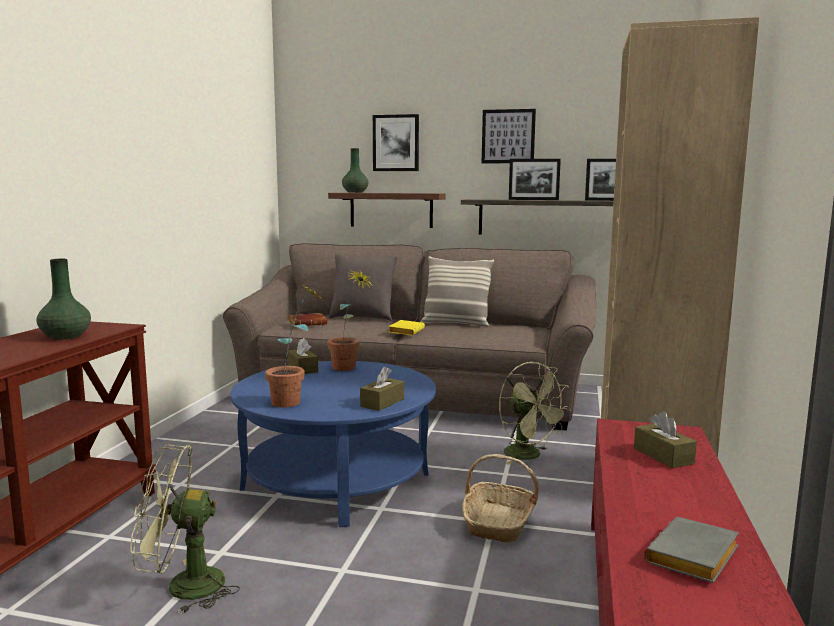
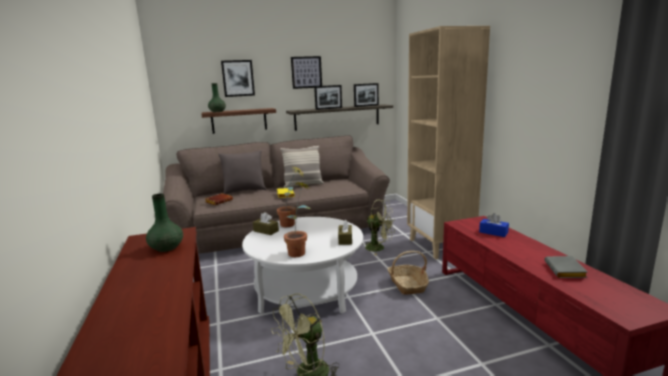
camera: 30 degrees left, 5 degrees up
blue coffee table [231,361,436,527] -> white coffee table [242,217,363,314]
brown tissue box [634,411,697,468] -> blue tissue box [479,213,509,237]

